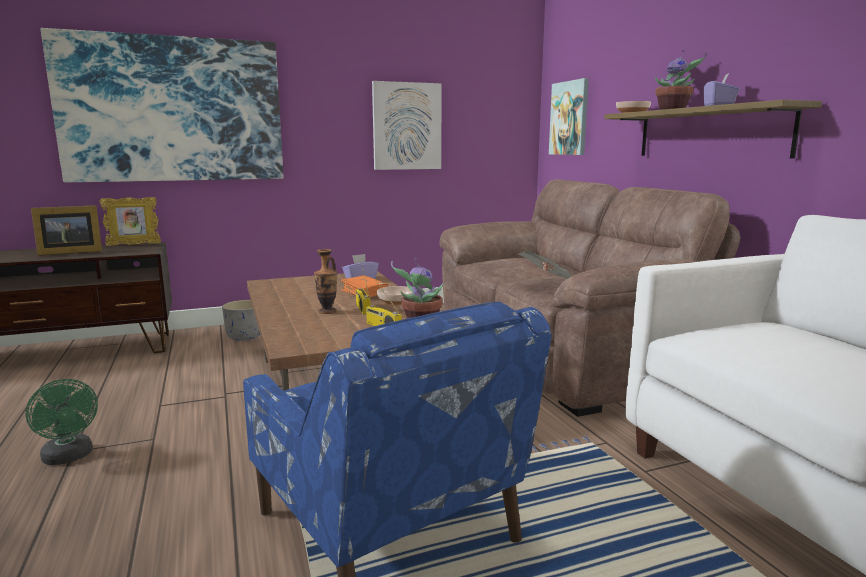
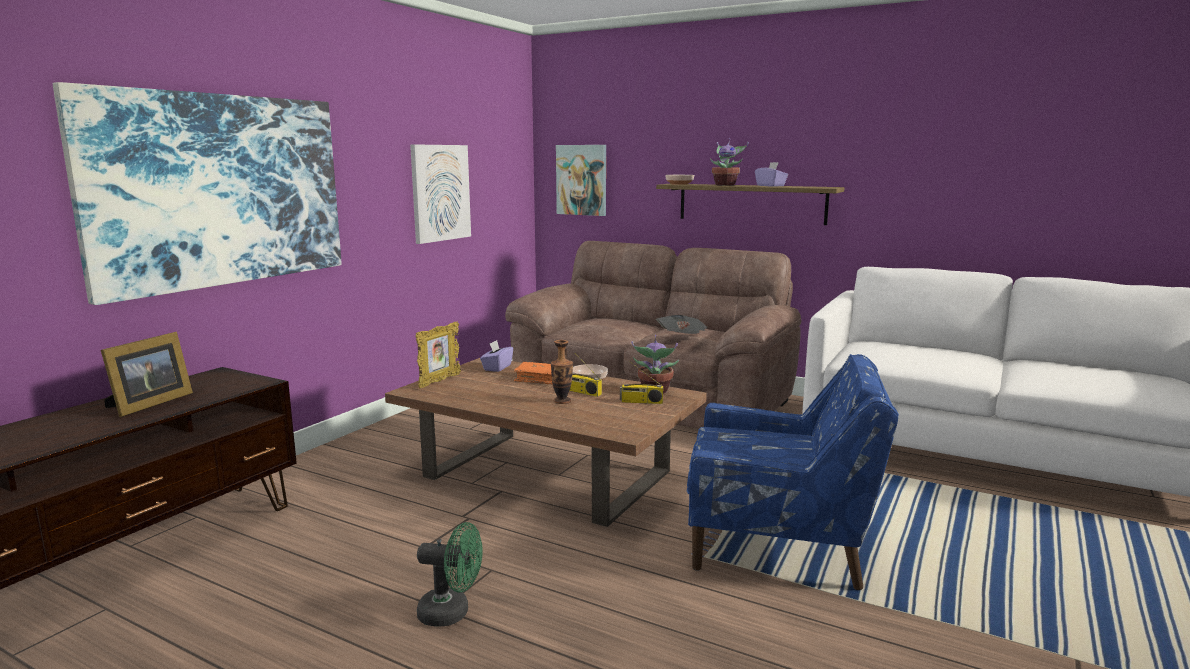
camera: 40 degrees left, 0 degrees up
picture frame [100,197,161,246] -> picture frame moved to [415,322,461,388]
grey planter [222,300,260,341] -> none

